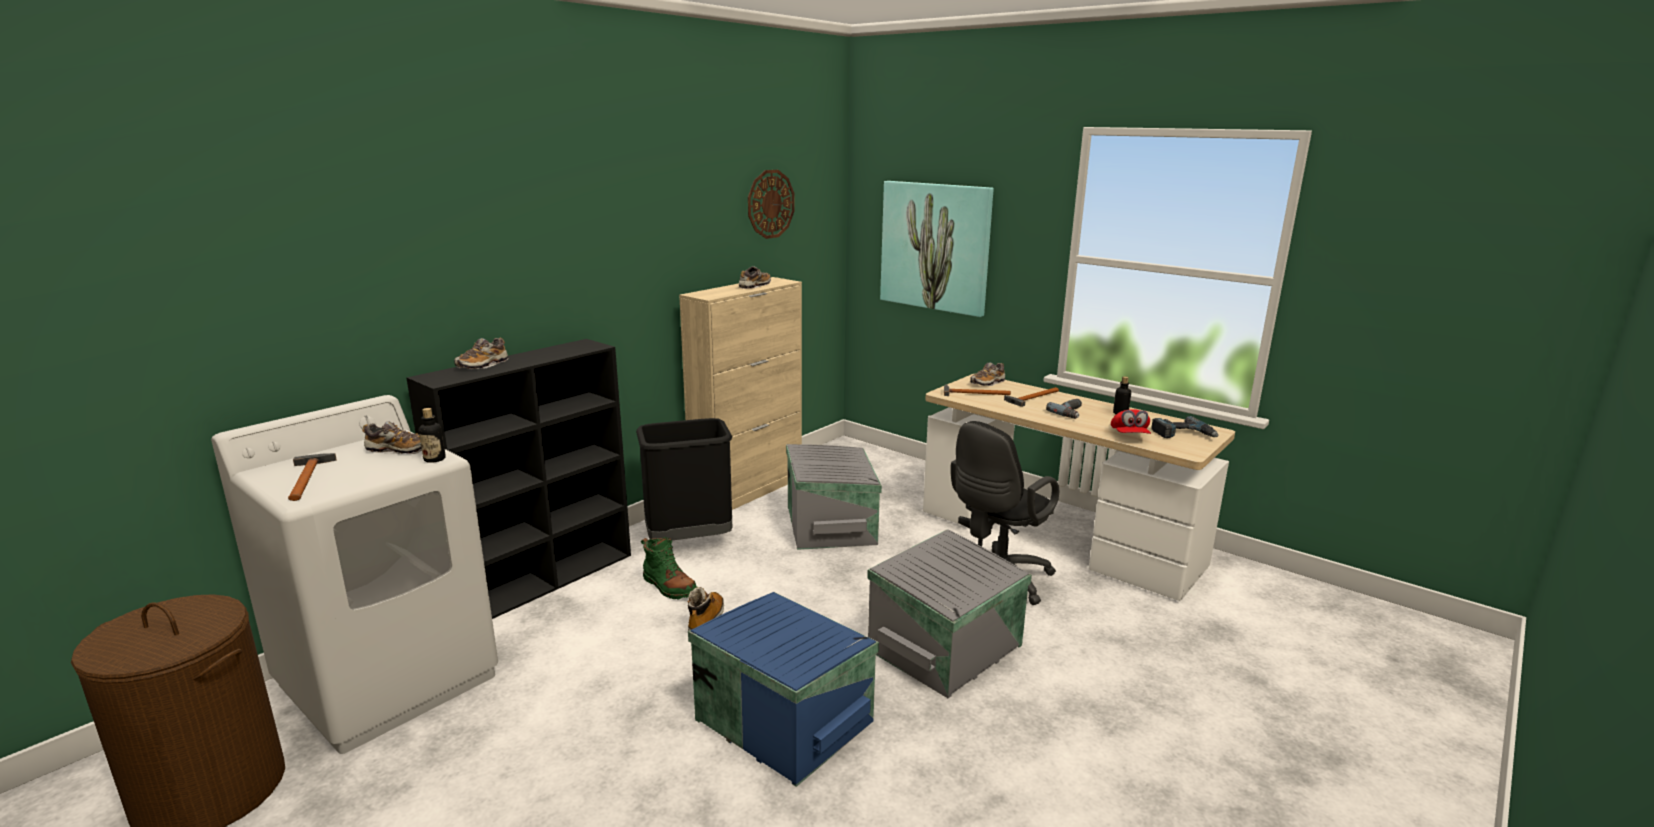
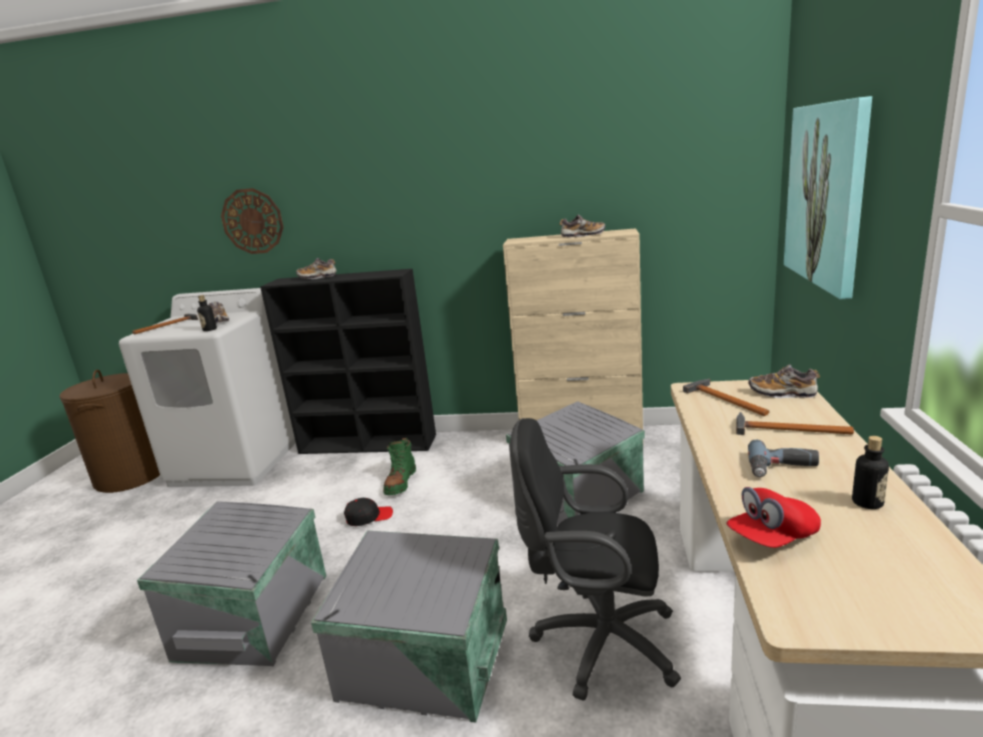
camera: 60 degrees right, 0 degrees up
black trash can [636,418,732,540] -> none
boot [688,587,724,631] -> black cap [344,498,393,526]
blue storage box [688,592,879,787] -> grey storage box [137,501,326,666]
wall clock [748,170,795,239] -> wall clock moved to [221,188,284,254]
power drill [1151,416,1218,438] -> none

